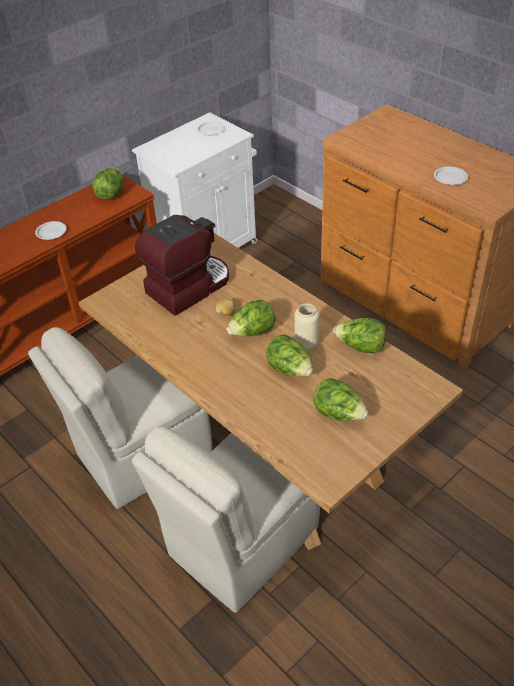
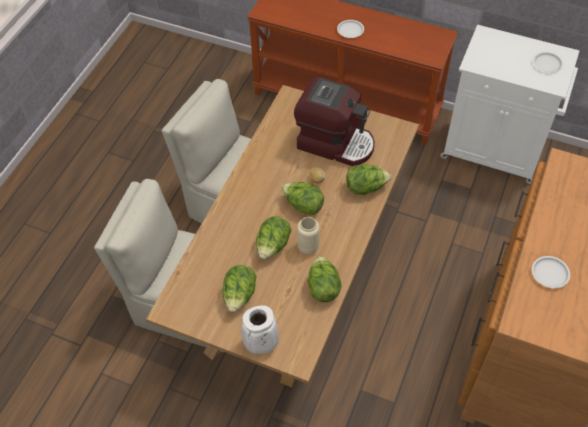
camera: 65 degrees right, 10 degrees up
lettuce [92,168,123,200] -> lettuce moved to [346,164,391,195]
none -> white vase [241,305,279,354]

